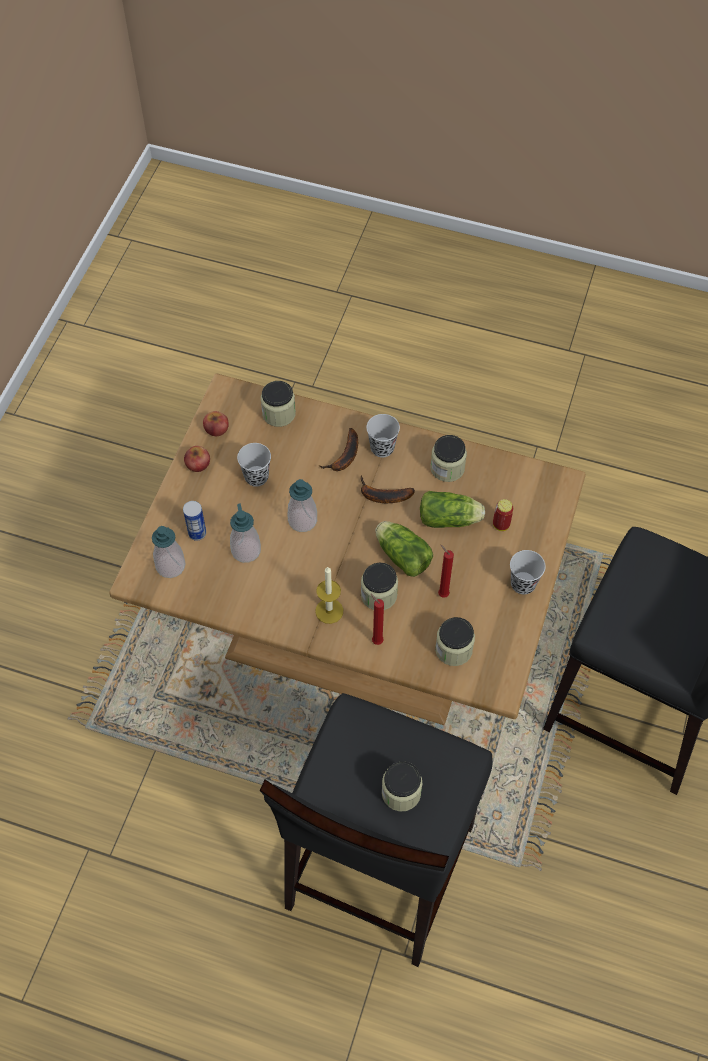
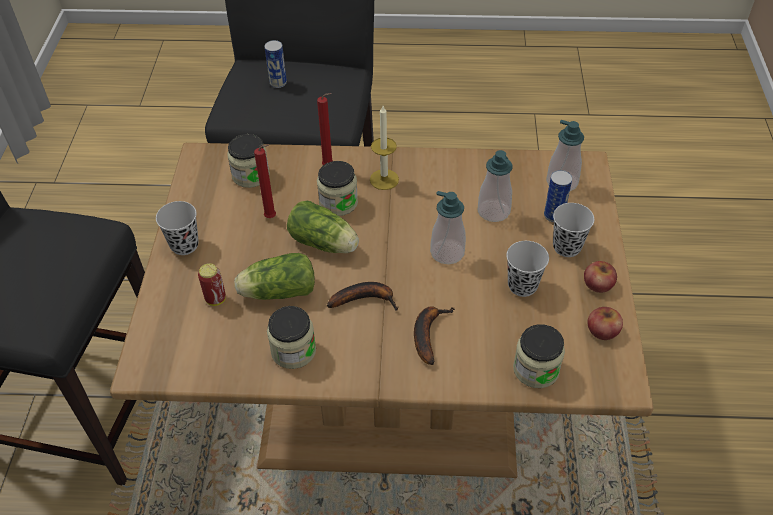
camera: 165 degrees right, 10 degrees down
black cup [366,414,400,458] -> black cup moved to [553,203,594,257]
jar [382,762,422,811] -> can [264,40,287,88]

